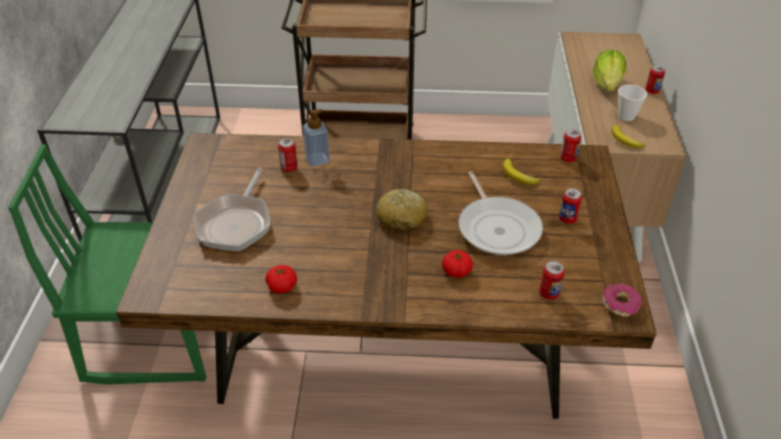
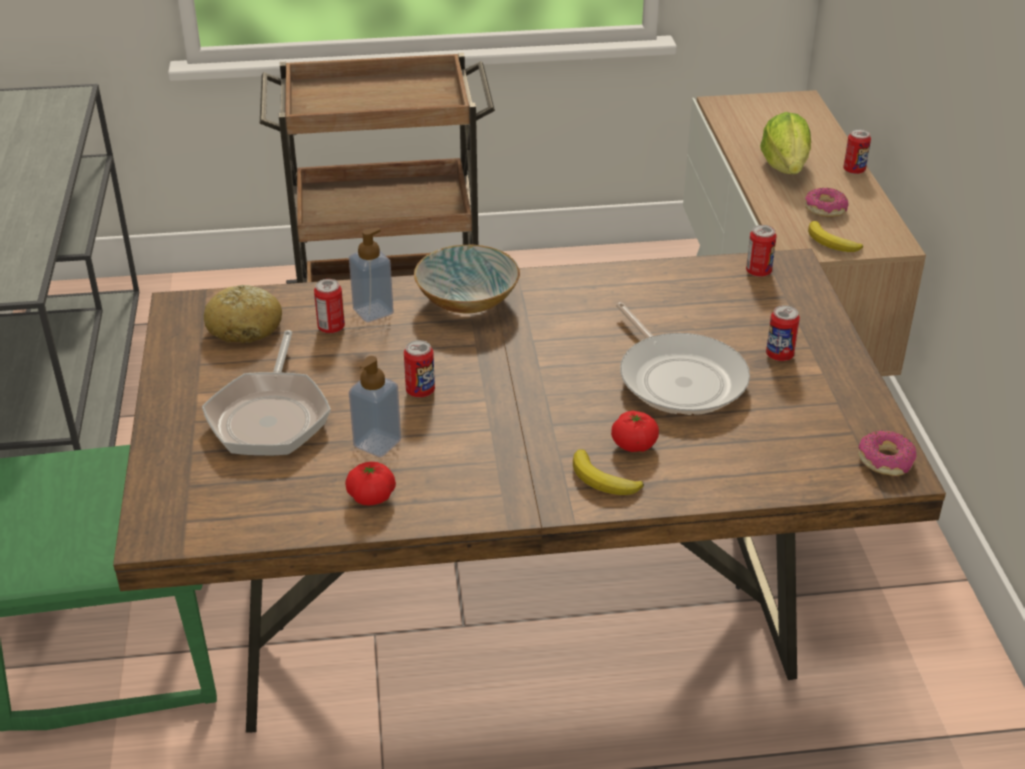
camera: 10 degrees left, 5 degrees down
bread [376,189,428,231] -> bread moved to [204,285,282,343]
banana [503,159,540,185] -> banana moved to [573,449,644,495]
can [539,261,565,300] -> can moved to [404,340,435,397]
cup [618,84,647,121] -> donut [805,188,849,217]
none -> soap dispenser [349,356,401,457]
none -> bowl [414,245,520,313]

